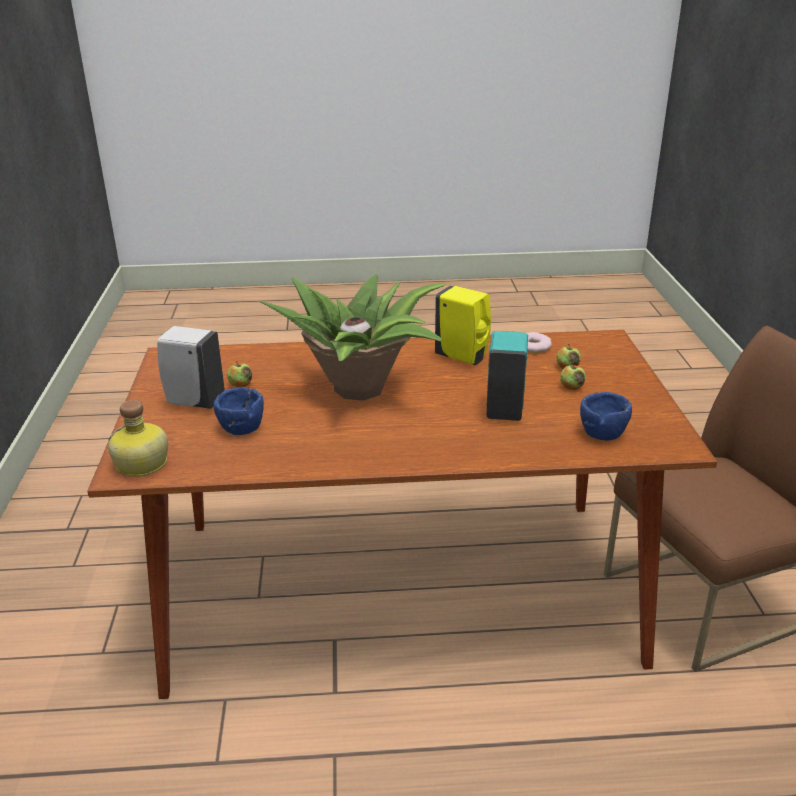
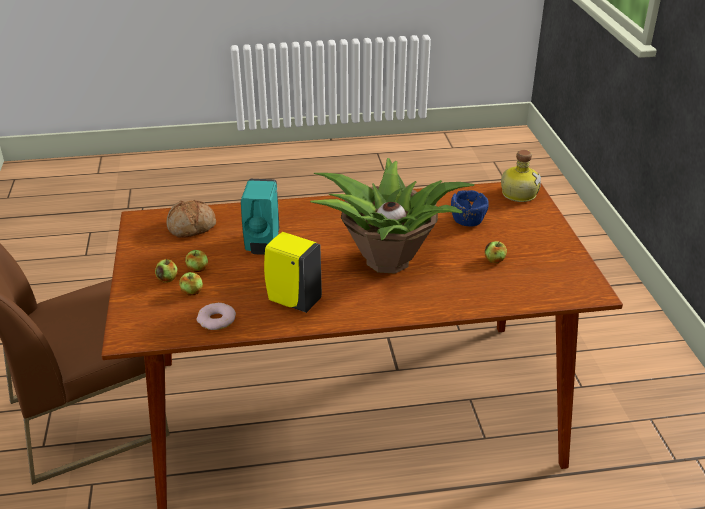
camera: 175 degrees right, 5 degrees up
white soap dispenser [157,326,225,409] -> none
blue bowl [580,392,632,441] -> bread [167,200,216,238]
none -> apple [155,258,178,283]

